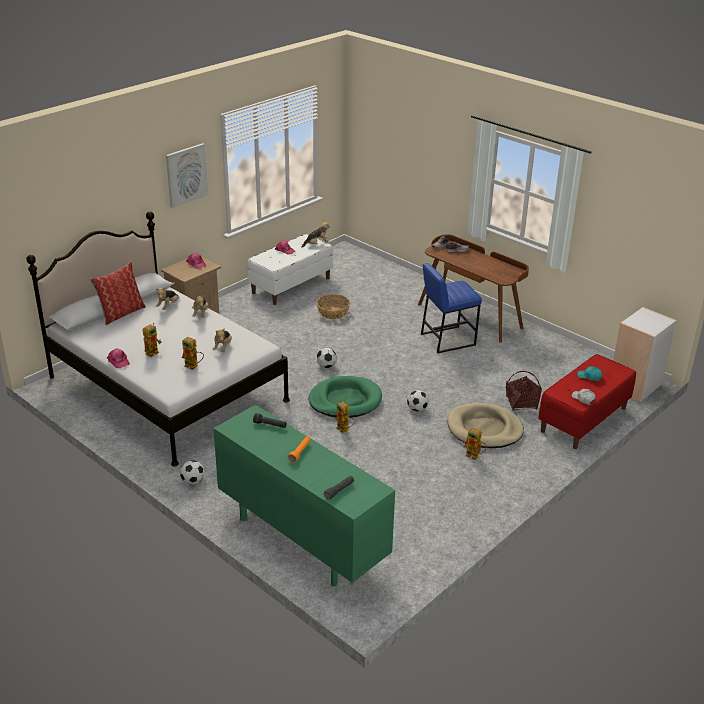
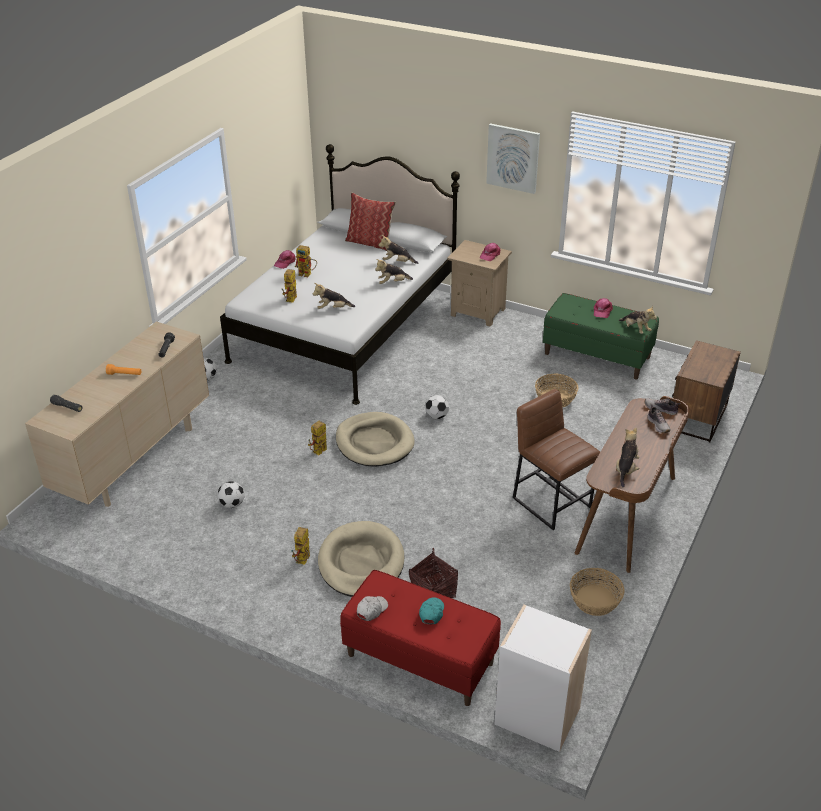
camera: 75 degrees right, 5 degrees up
green dresser [213,405,395,587] -> beige dresser [25,322,209,507]
white bench [248,234,333,305] -> green bench [543,293,659,380]
green dog bed [309,376,382,418] -> beige dog bed [336,412,415,467]
football [407,390,429,412] -> football moved to [217,481,244,508]
blue chair [421,263,482,354] -> brown chair [513,389,600,530]
none -> basket [570,568,625,616]
none -> plush toy [616,427,639,487]
none -> brown nightstand [672,340,741,442]

